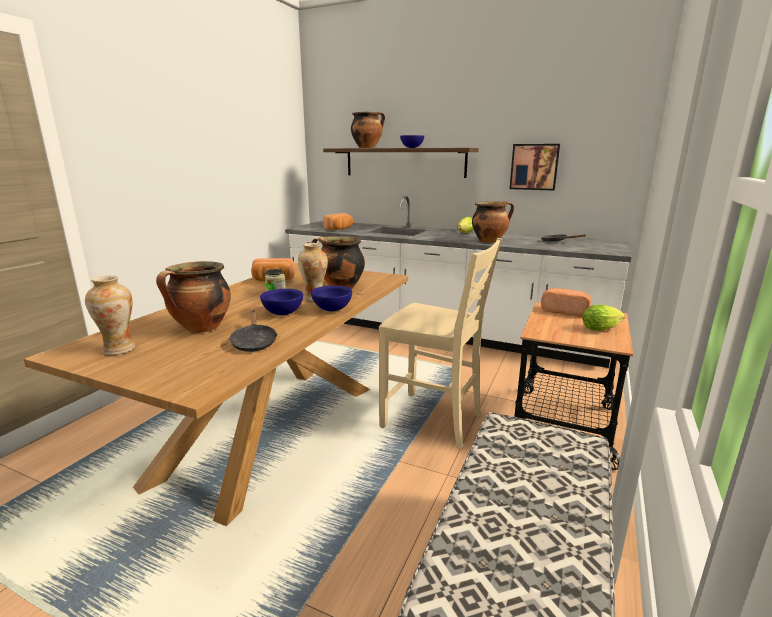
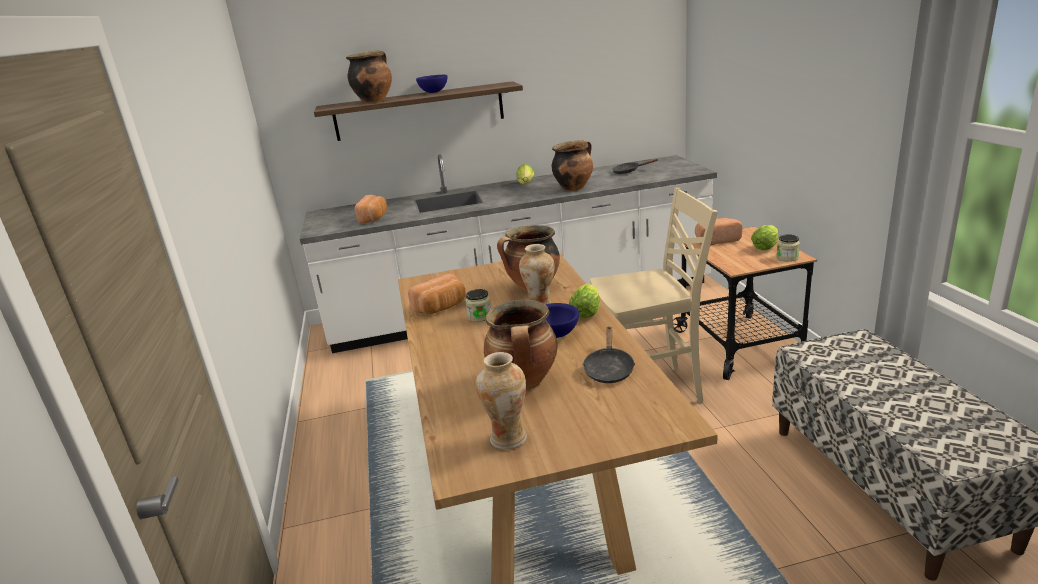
camera: 35 degrees left, 5 degrees up
black frying pan [229,310,277,352] -> black frying pan turned 60 degrees clockwise [582,326,635,383]
blue bowl [311,286,352,311] -> lettuce [569,284,600,318]
picture [510,144,560,191] -> none
none -> jar [776,234,800,262]

